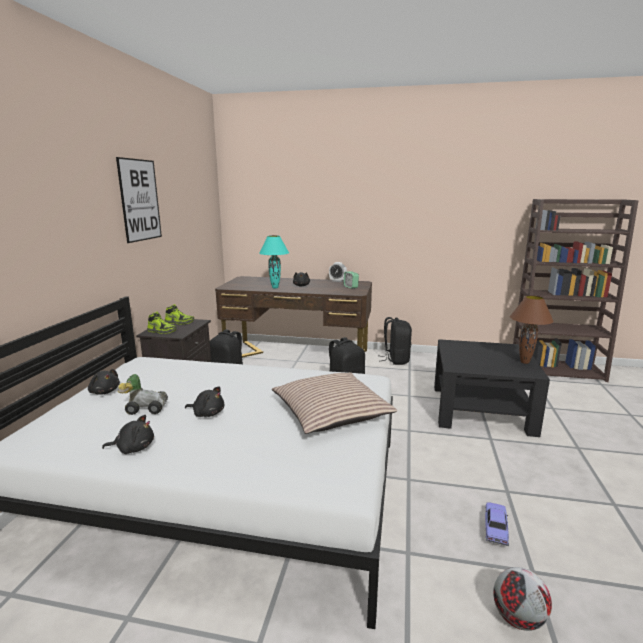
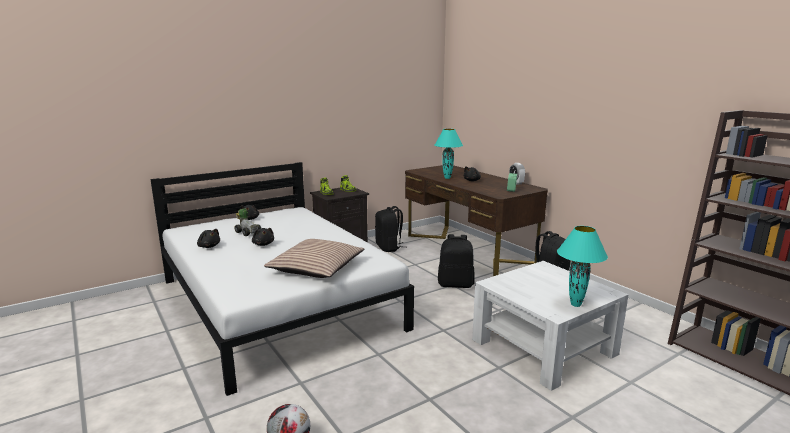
camera: 45 degrees right, 0 degrees up
picture [116,157,162,243] -> none
black coffee table [434,339,550,437] -> white coffee table [472,261,629,391]
toy car [485,502,509,546] -> none
brown table lamp [510,295,554,364] -> turquoise table lamp [557,226,608,307]

